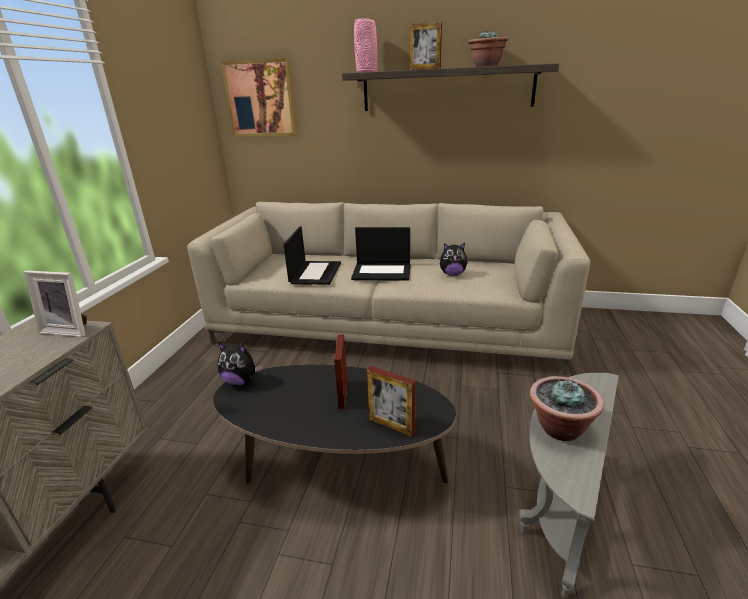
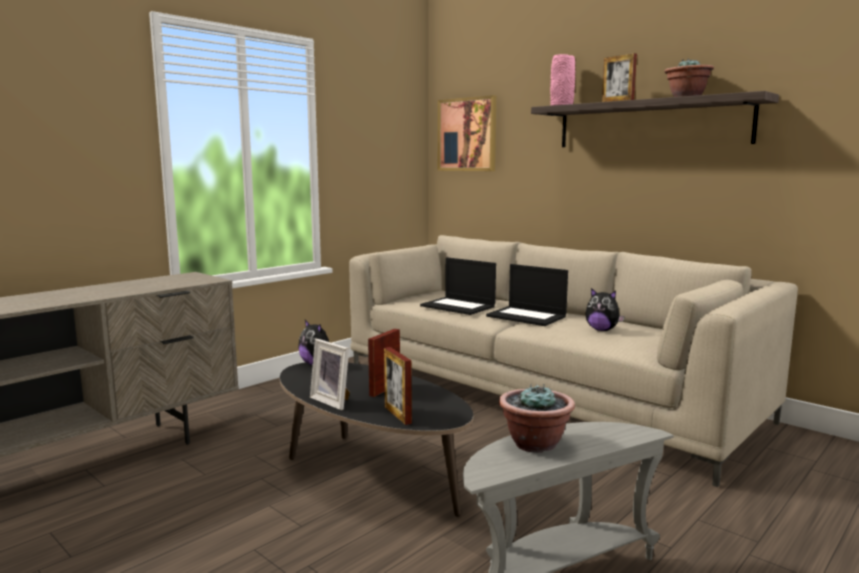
camera: 30 degrees right, 15 degrees down
picture frame [24,270,87,337] -> picture frame moved to [310,339,350,410]
laptop [283,226,341,285] -> laptop turned 90 degrees clockwise [420,257,496,315]

